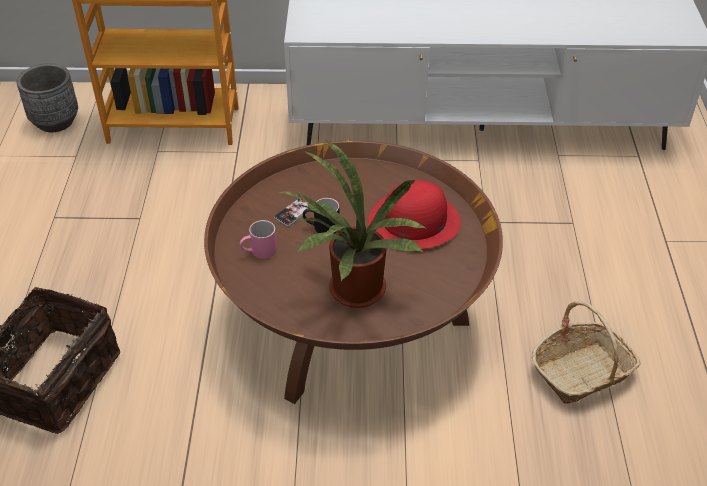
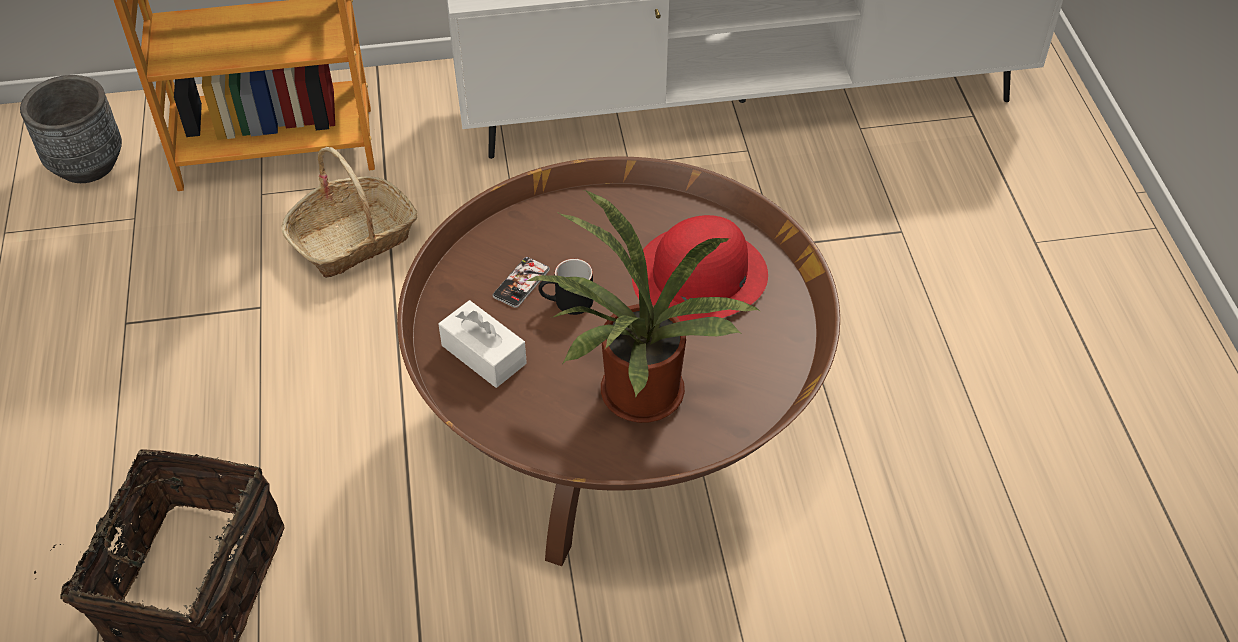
camera: 10 degrees left, 5 degrees up
pink mug [240,220,277,259] -> white tissue box [438,300,527,388]
basket [532,301,641,404] -> basket moved to [281,147,417,278]

